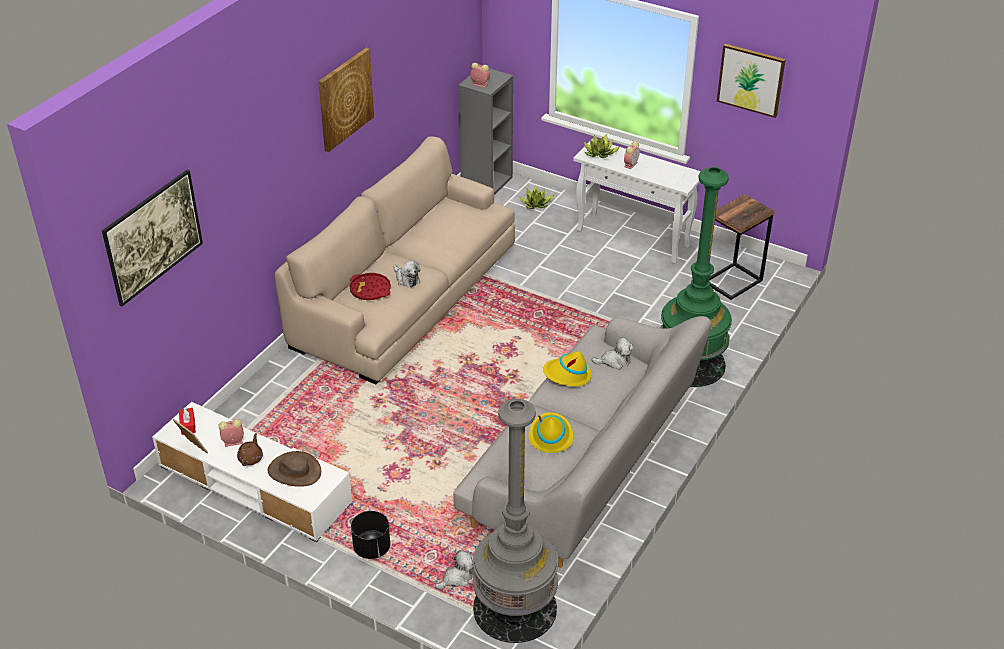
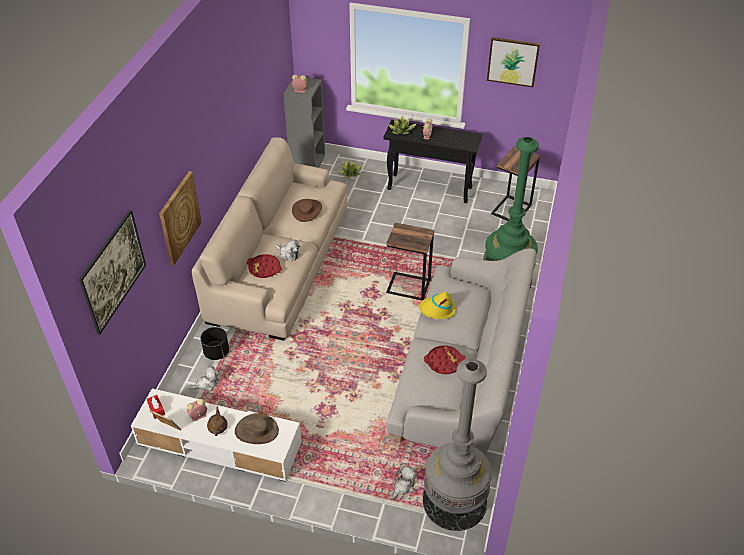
camera: 15 degrees left, 5 degrees up
picture [318,48,374,152] -> picture moved to [159,171,202,265]
black planter [351,511,390,559] -> black planter moved to [201,327,229,360]
yellow hat [528,412,573,453] -> red tray [424,345,466,374]
white console table [573,139,700,264] -> black console table [383,120,482,203]
plush toy [592,337,634,370] -> plush toy moved to [189,366,219,391]
none -> brown hat [292,199,322,222]
none -> side table [386,223,435,301]

